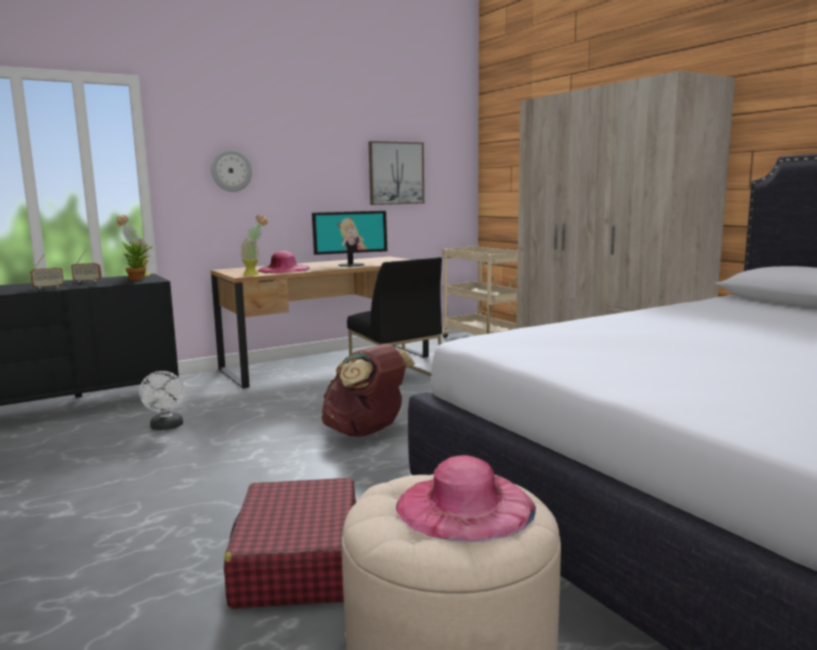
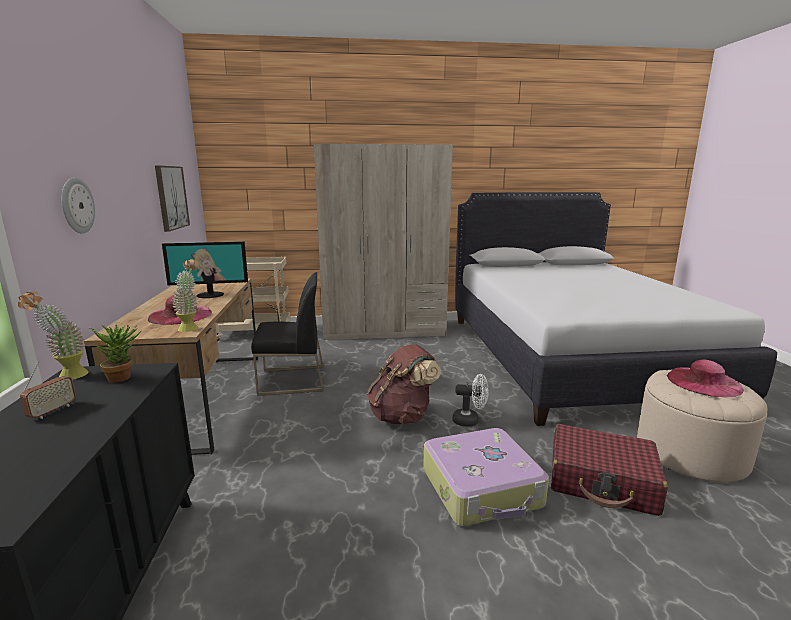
camera: 65 degrees left, 5 degrees up
radio [30,254,64,289] -> none
white fan [139,371,184,430] -> white fan moved to [453,374,489,427]
monitor [312,211,387,267] -> monitor turned 75 degrees clockwise [162,241,248,298]
none -> suitcase [423,428,549,526]

